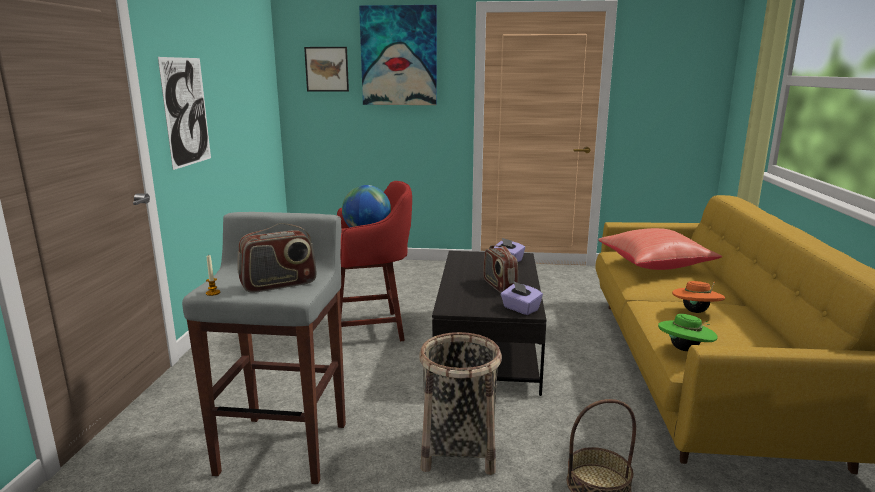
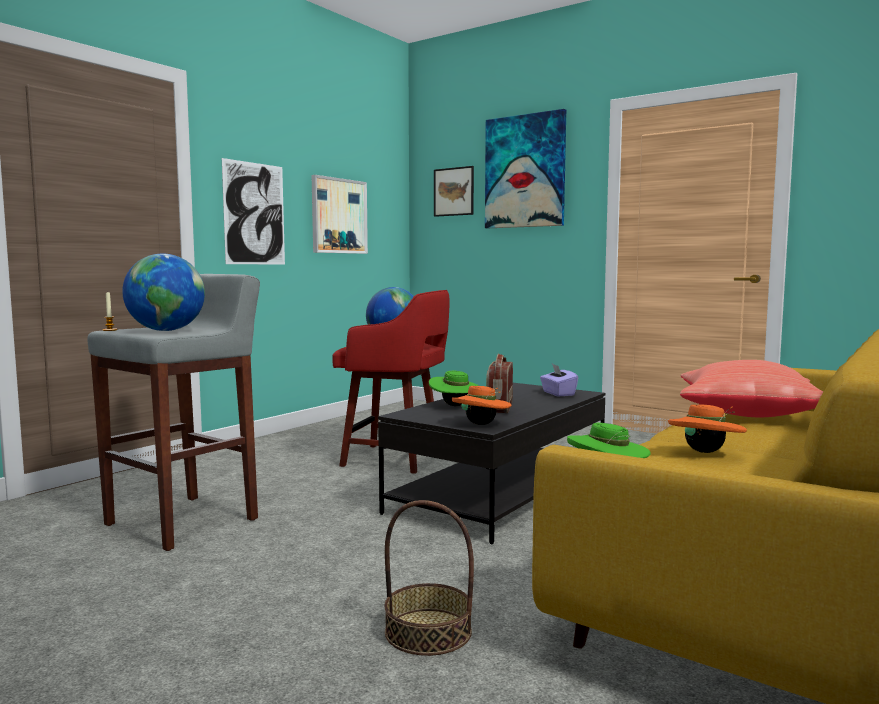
camera: 30 degrees right, 10 degrees down
radio [237,223,316,293] -> globe [122,253,205,331]
basket [419,332,502,475] -> none
purple tissue box [501,282,543,315] -> orange hat [452,386,512,425]
none -> picture [312,175,368,254]
none -> green hat [429,371,479,406]

